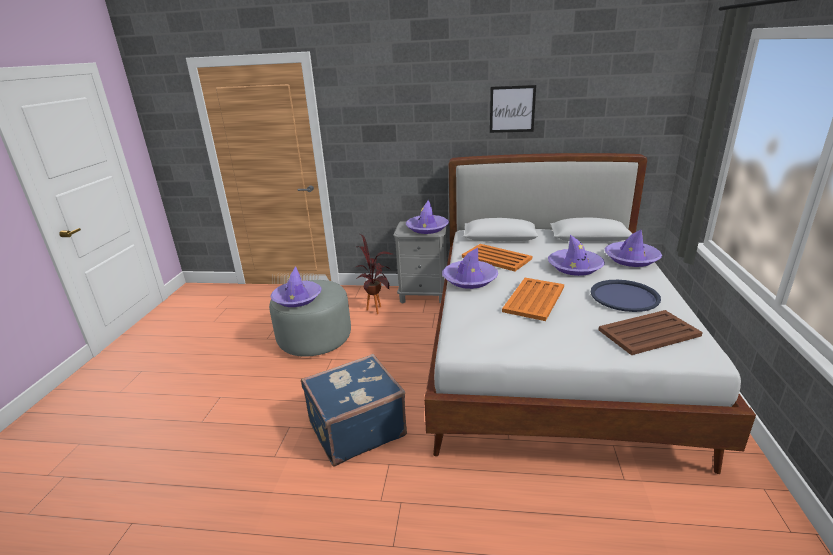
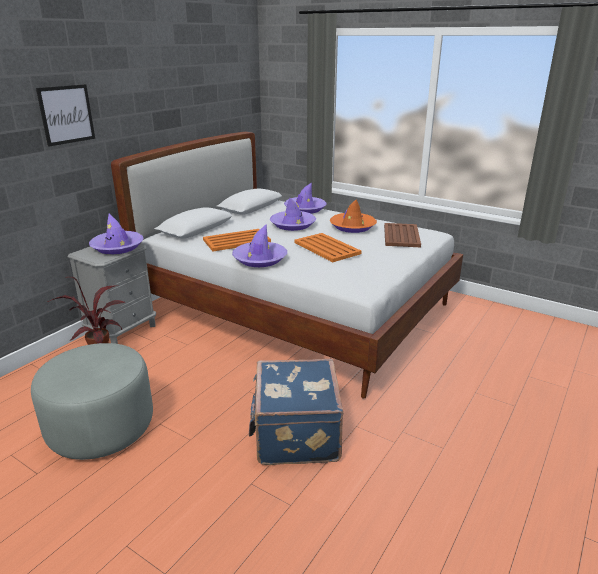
camera: 65 degrees left, 0 degrees up
purple hat [270,266,321,307] -> none
picture [490,85,536,133] -> picture moved to [36,84,95,146]
blue tray [591,280,661,312] -> orange hat [330,199,377,233]

